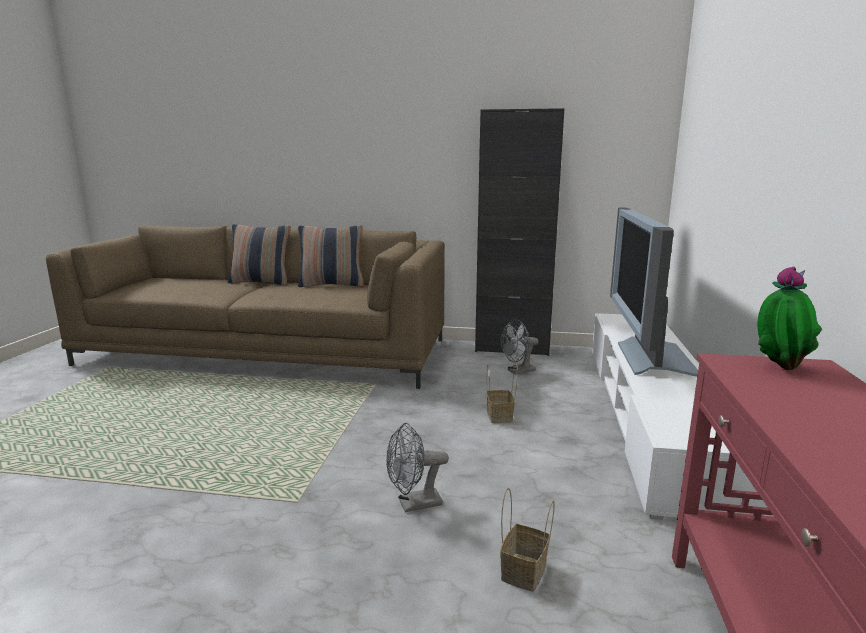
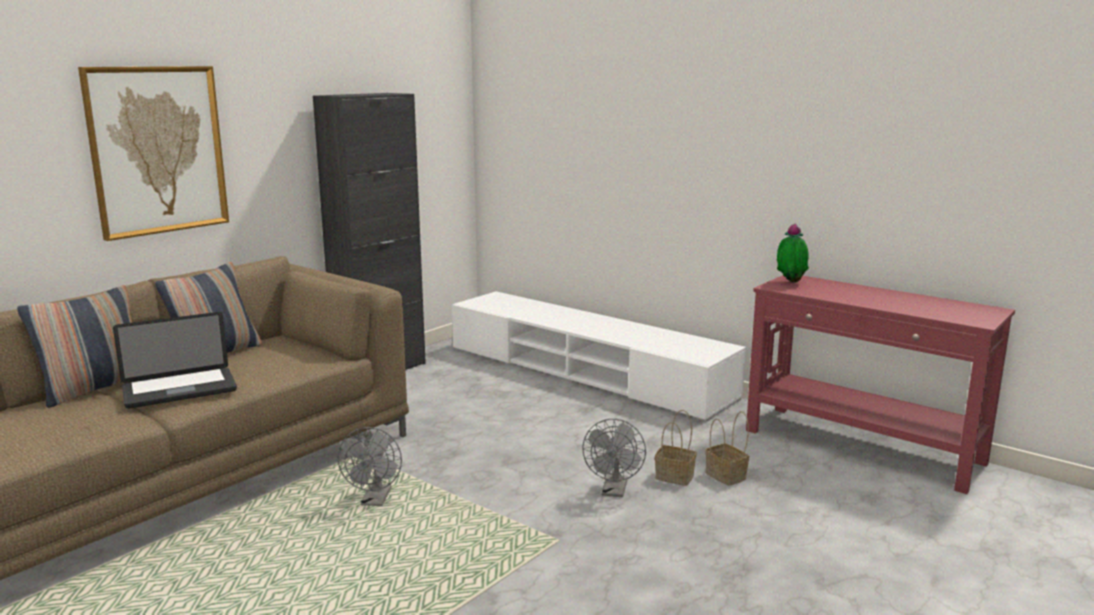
camera: 60 degrees left, 0 degrees up
basket [487,364,518,423] -> basket moved to [655,410,696,486]
grey fan [501,320,539,375] -> grey fan moved to [337,427,402,506]
television [610,207,698,377] -> none
none -> picture [78,66,229,241]
none -> laptop [113,312,237,409]

